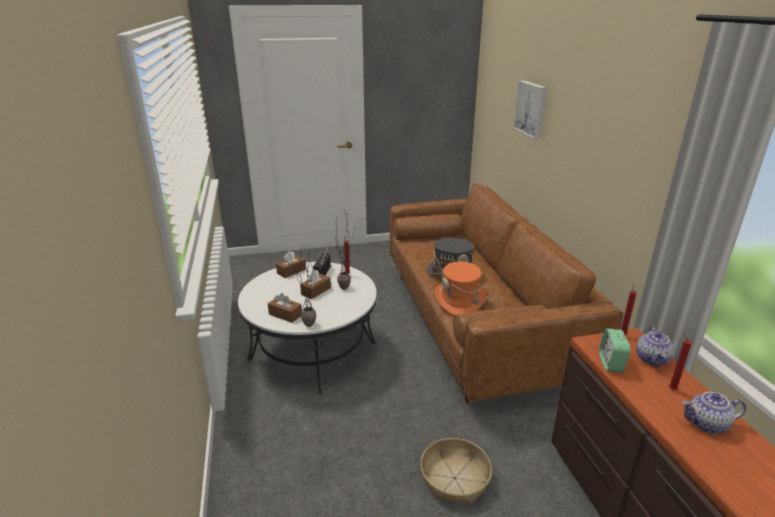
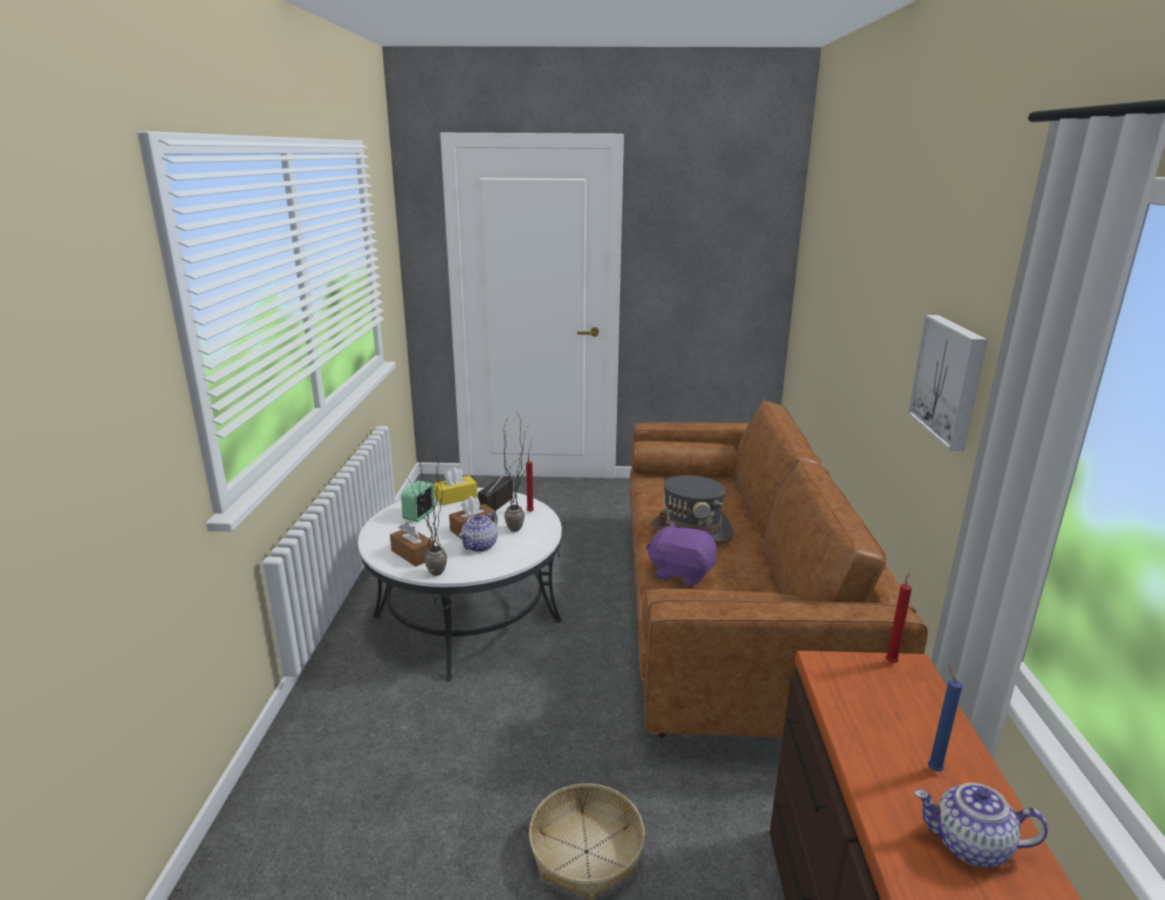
camera: 15 degrees right, 5 degrees down
brown tissue box [276,251,306,278] -> yellow tissue box [434,467,477,506]
orange hat [435,261,487,316] -> purple plush toy [646,522,717,587]
picture [513,80,547,139] -> picture moved to [908,315,987,451]
alarm clock [599,328,631,373] -> alarm clock moved to [401,481,435,522]
teapot [636,326,674,367] -> teapot moved to [459,511,498,552]
red candle [669,332,692,390] -> blue candle [928,665,963,772]

